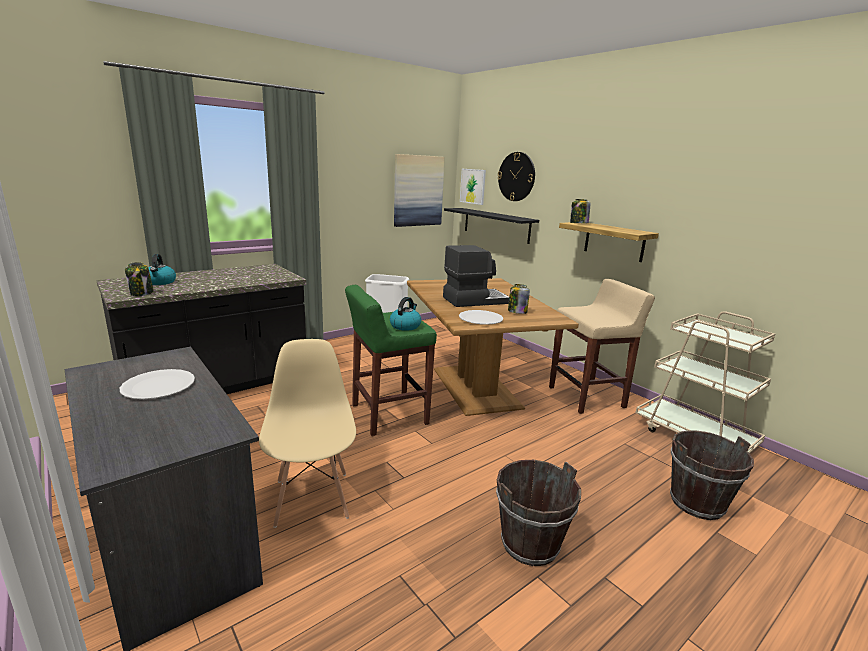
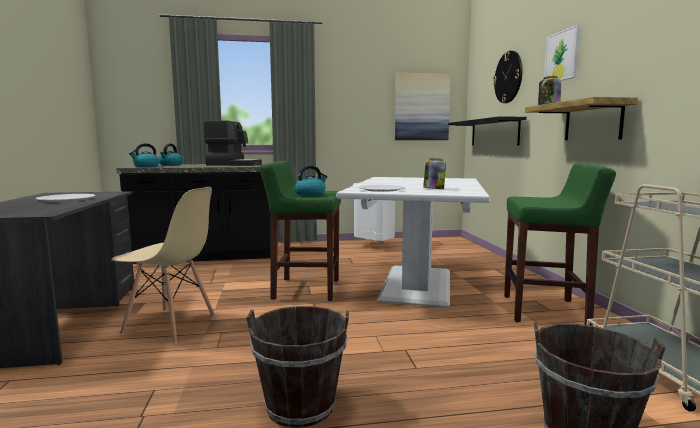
camera: 30 degrees right, 10 degrees down
jar [125,262,154,296] -> kettle [129,143,160,167]
beige chair [259,339,356,528] -> beige chair turned 90 degrees clockwise [111,187,215,343]
brown dining table [407,278,579,416] -> white dining table [336,177,490,308]
coffee machine [443,245,509,307] -> coffee machine moved to [204,121,262,166]
picture [460,169,486,205] -> picture moved to [544,24,580,81]
beige stool [549,279,655,414] -> green stool [504,164,616,326]

